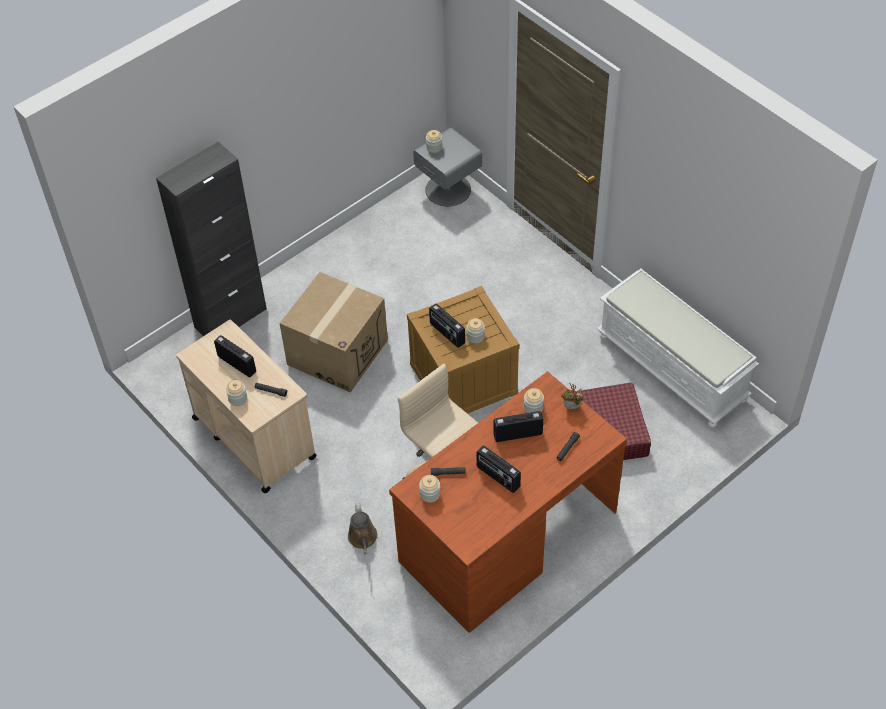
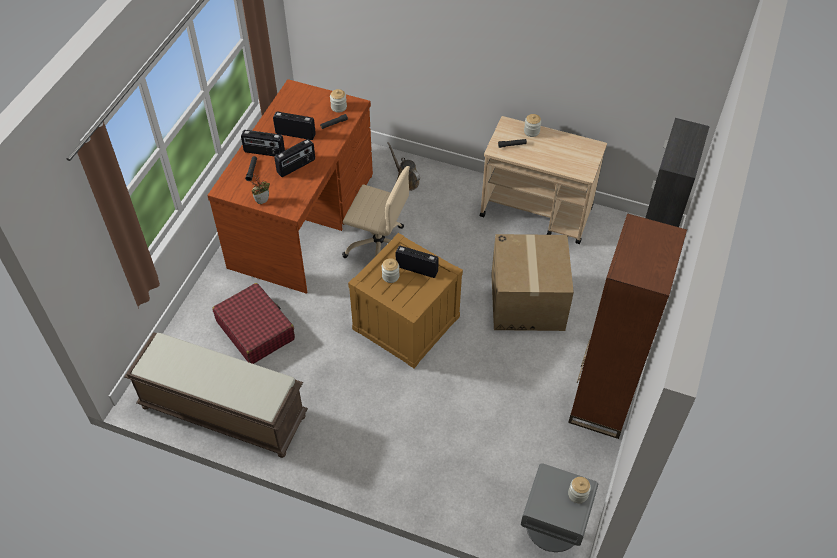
camera: 150 degrees right, 0 degrees up
radio [214,335,256,378] -> radio moved to [241,130,285,156]
jar [524,388,544,413] -> none
white bench [597,269,759,428] -> brown bench [124,332,308,458]
none -> brown bookcase [568,213,687,439]

